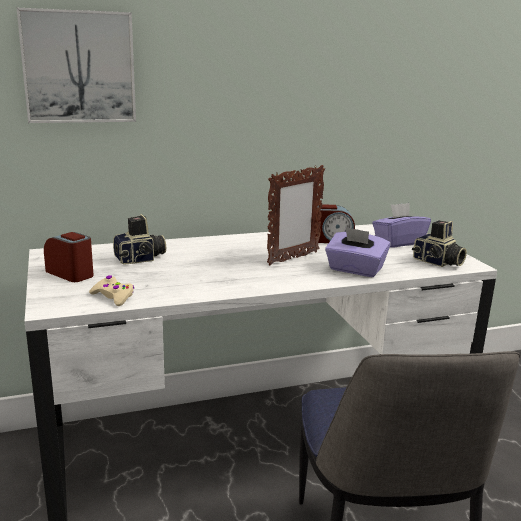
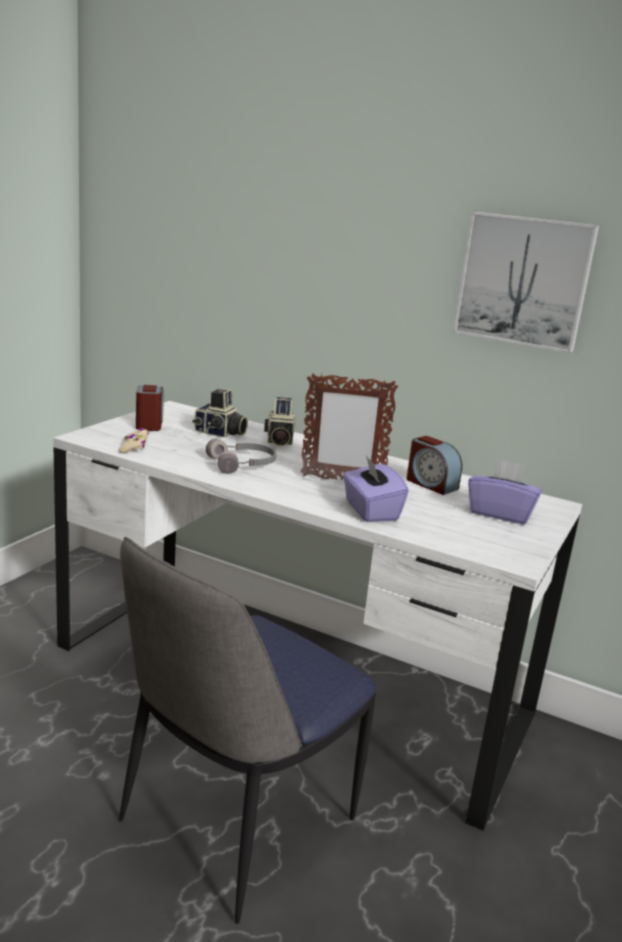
camera: 45 degrees right, 0 degrees up
picture [17,8,136,123] -> picture moved to [453,212,599,353]
camera [412,220,467,267] -> camera moved to [264,397,295,446]
none -> grey headphones [206,439,276,474]

